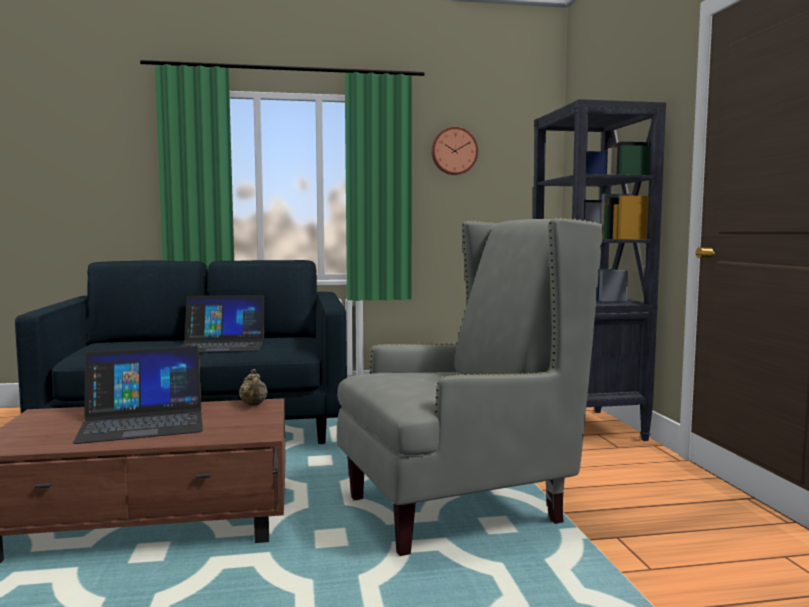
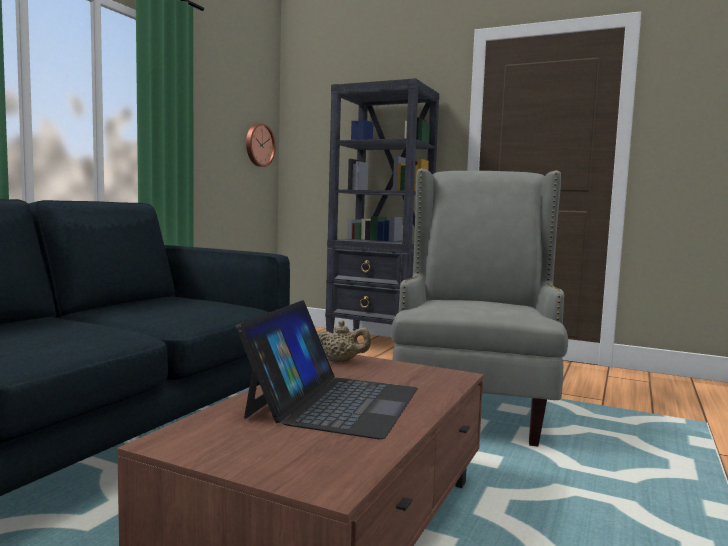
camera: 55 degrees left, 0 degrees up
laptop [181,295,265,353] -> none
wall clock [431,127,478,175] -> wall clock moved to [246,123,275,167]

